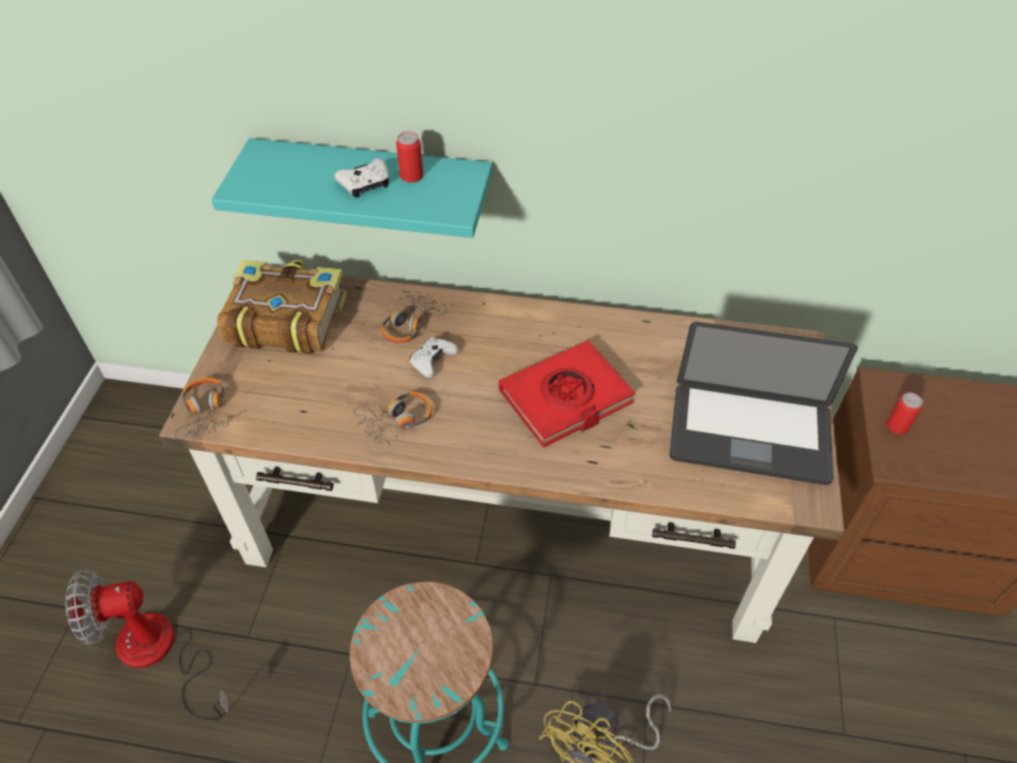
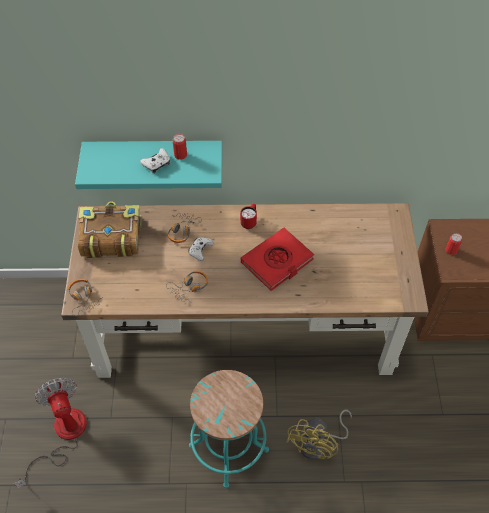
camera: 10 degrees left, 5 degrees up
fan [65,569,228,721] -> fan turned 90 degrees clockwise [14,378,87,488]
laptop [669,322,858,485] -> none
none -> red mug [240,204,257,229]

